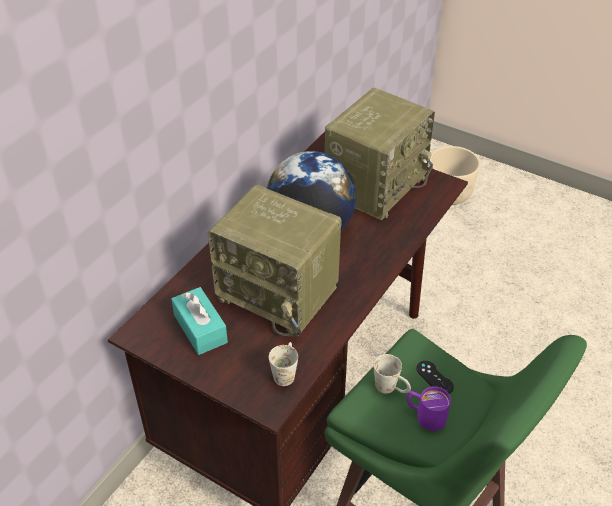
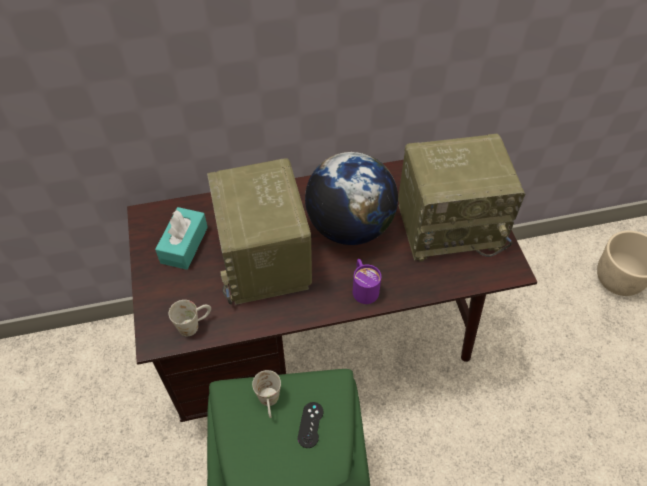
camera: 45 degrees right, 10 degrees up
purple mug [407,386,451,431] -> purple mug moved to [353,259,381,304]

